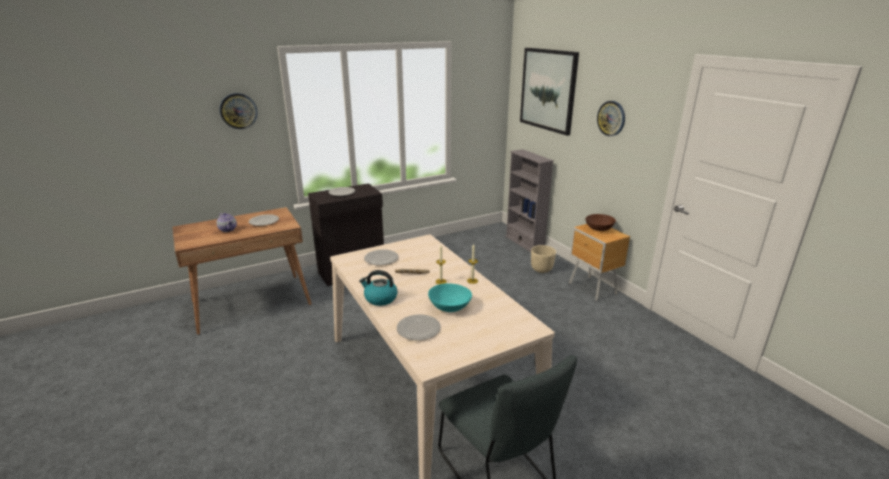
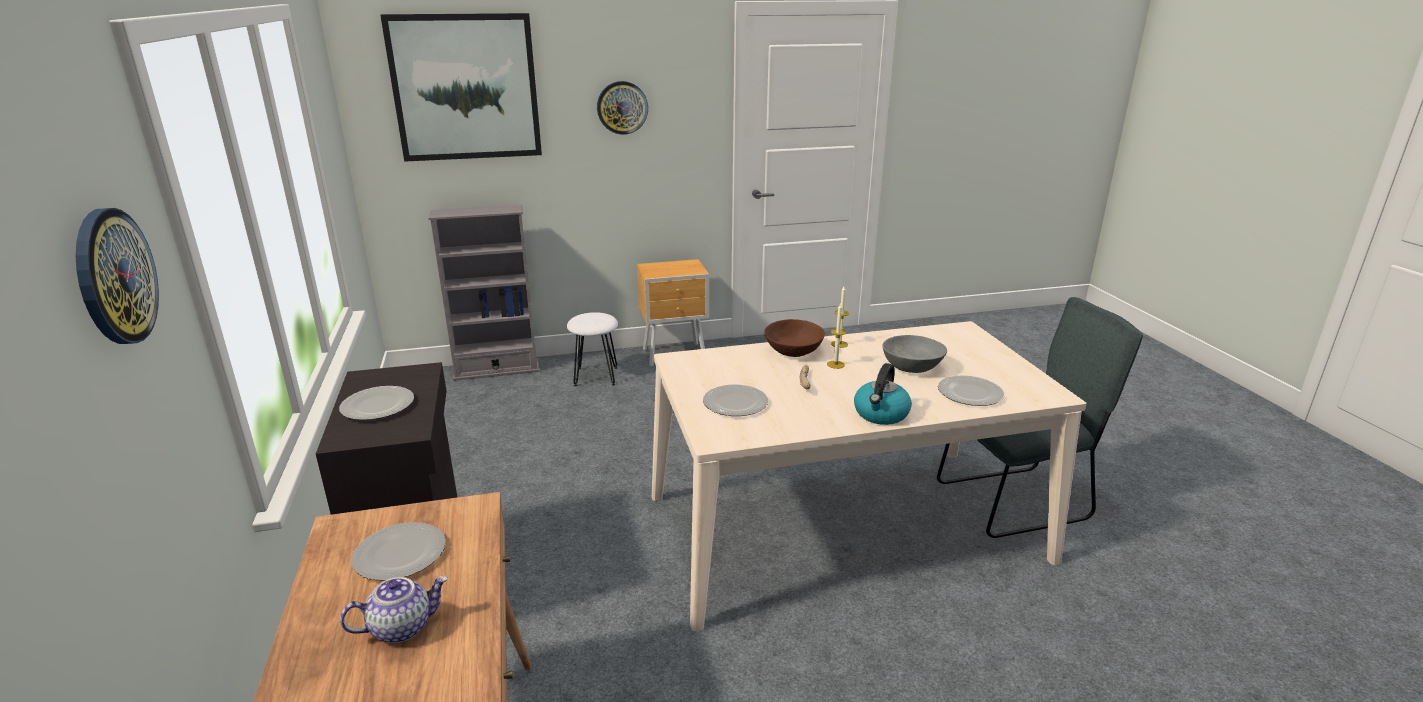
camera: 75 degrees left, 0 degrees up
turquoise bowl [428,283,472,312] -> grey bowl [882,335,947,373]
beige planter [531,245,556,273] -> white stool [567,312,618,386]
brown bowl [585,214,616,231] -> brown bowl moved to [764,319,825,357]

